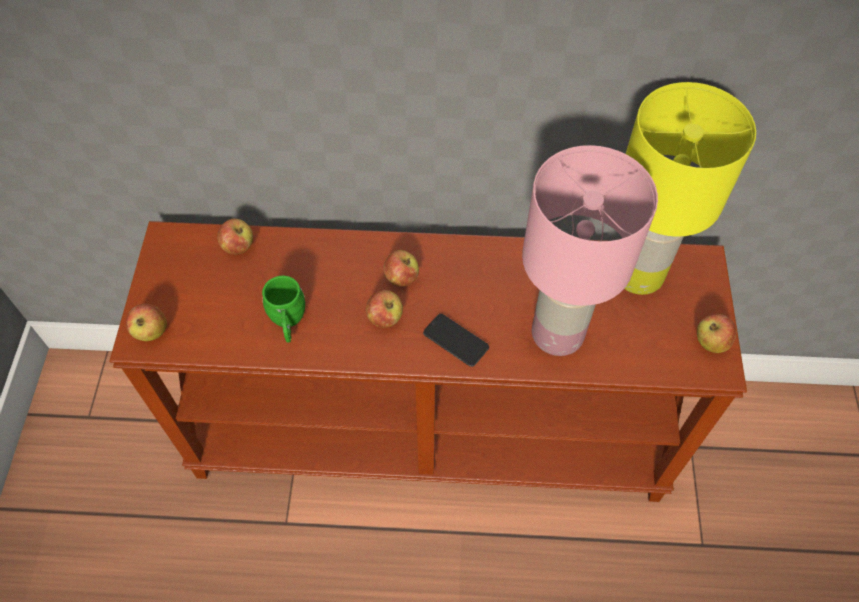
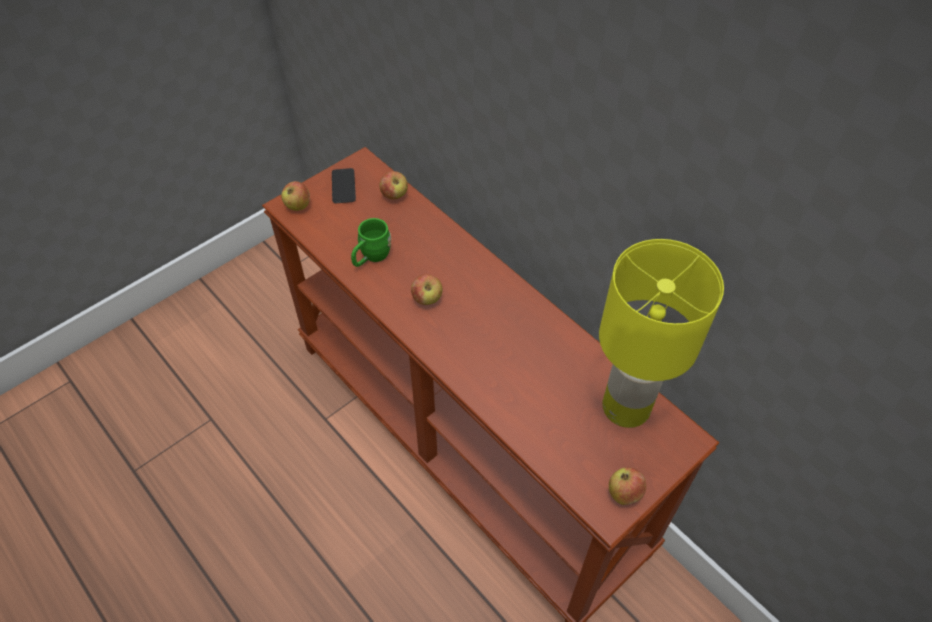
camera: 45 degrees right, 5 degrees down
apple [383,250,419,287] -> none
phone [423,314,489,367] -> phone moved to [332,168,356,203]
pink table lamp [522,145,658,356] -> none

